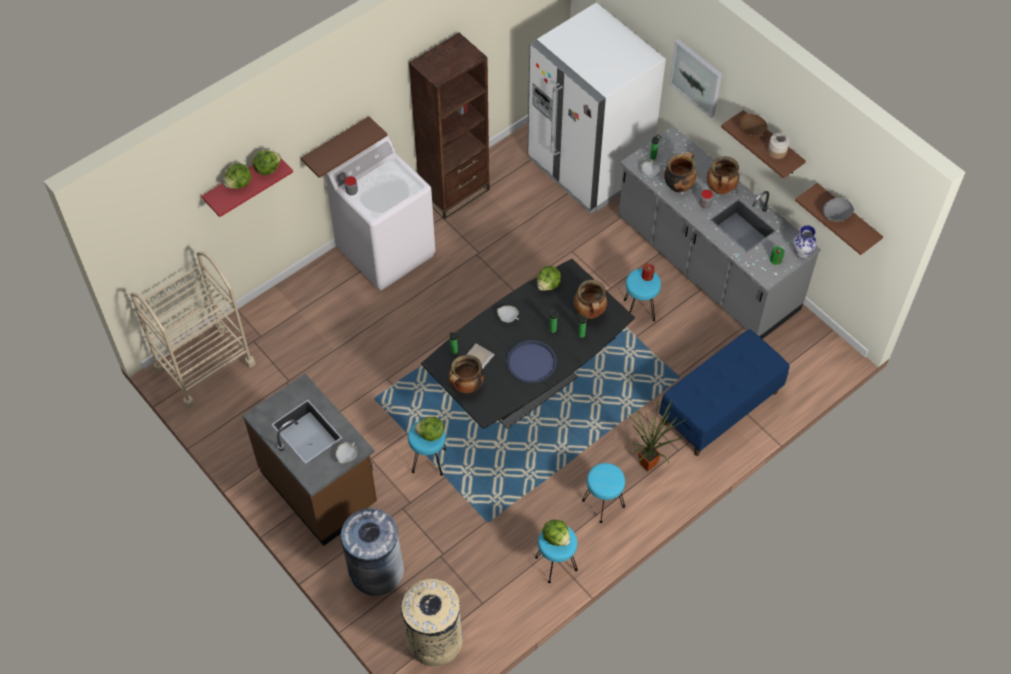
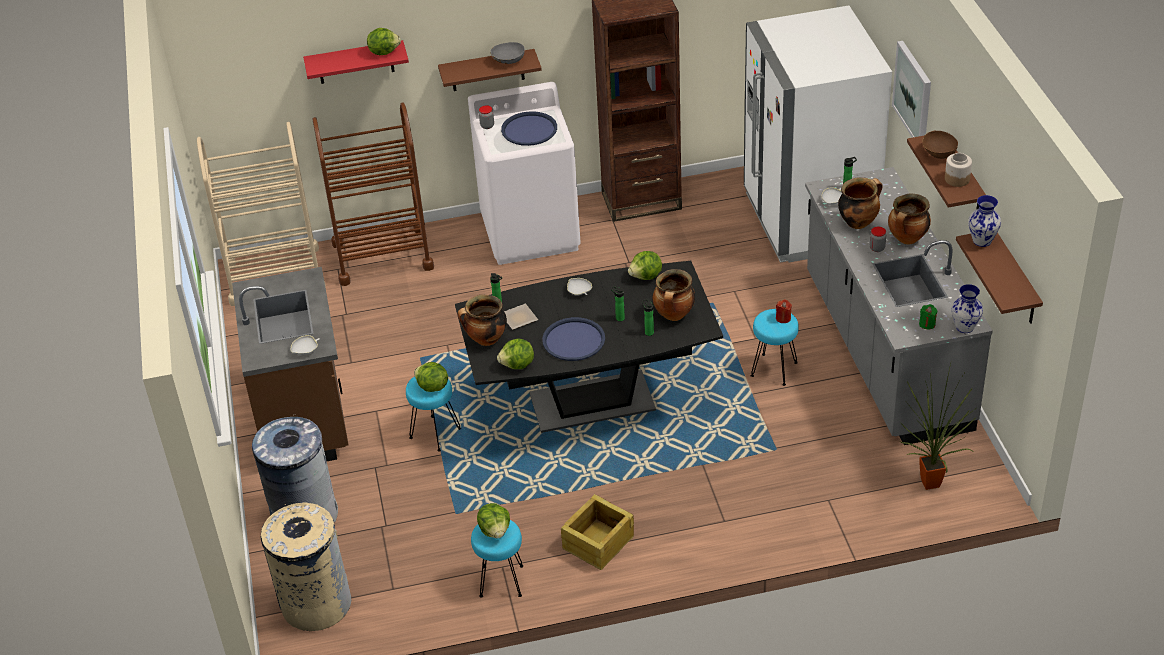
camera: 30 degrees right, 15 degrees down
lettuce [223,163,251,189] -> lettuce moved to [497,338,534,369]
turquoise stool [582,463,625,523] -> crate [561,494,634,570]
potted plant [627,395,686,471] -> potted plant moved to [900,363,975,490]
blue bench [660,329,789,456] -> none
grey bowl [823,198,854,222] -> grey bowl moved to [490,42,525,64]
none -> brown cart [313,102,434,286]
none -> blue tray [501,111,557,146]
none -> vase [969,195,1001,247]

